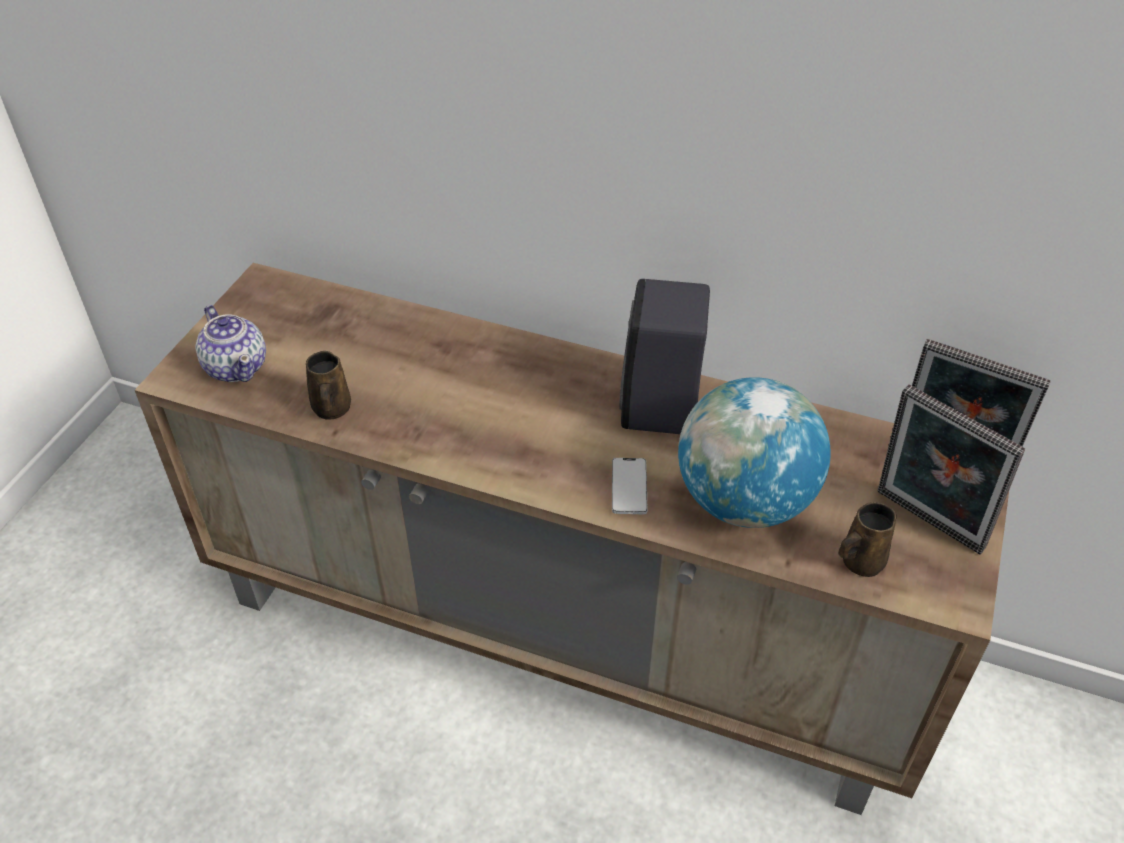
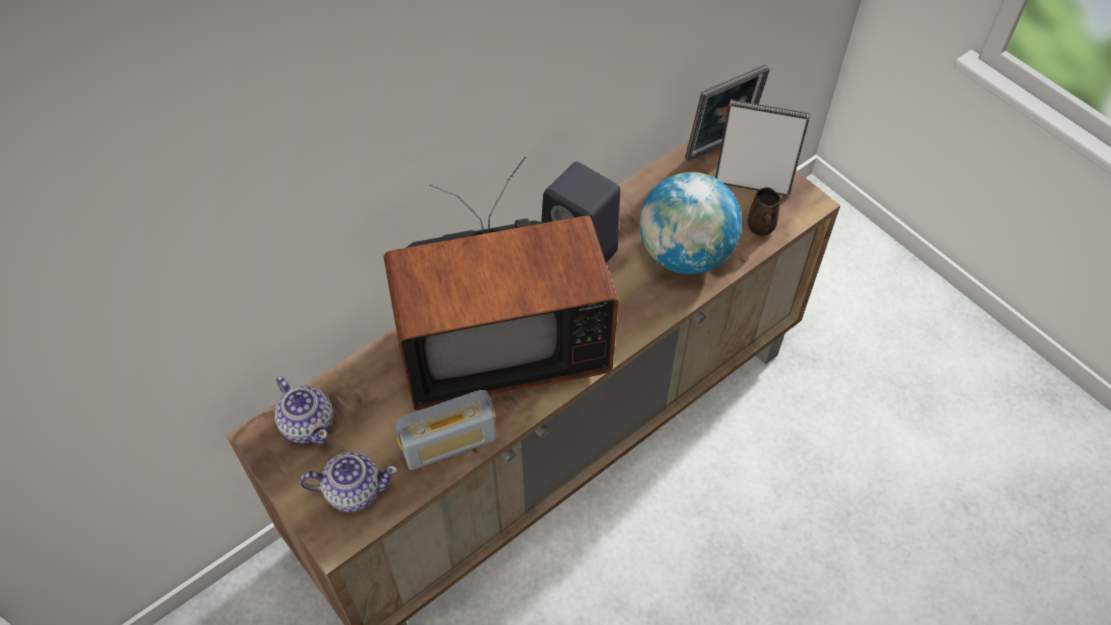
camera: 60 degrees left, 10 degrees up
brown mug [306,351,351,420] -> radio [395,390,496,470]
phone [612,458,648,514] -> none
picture frame [877,384,1025,554] -> picture frame turned 150 degrees counterclockwise [715,99,810,196]
none -> teapot [275,376,334,445]
none -> television [384,156,618,411]

